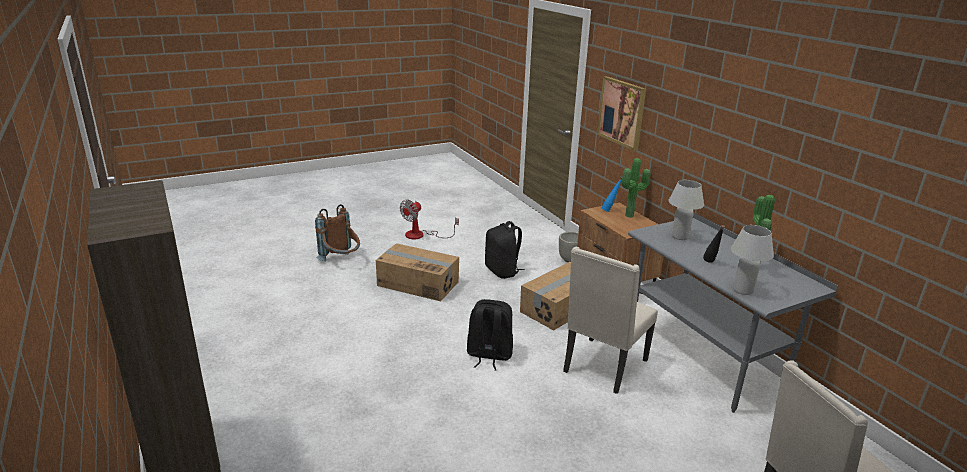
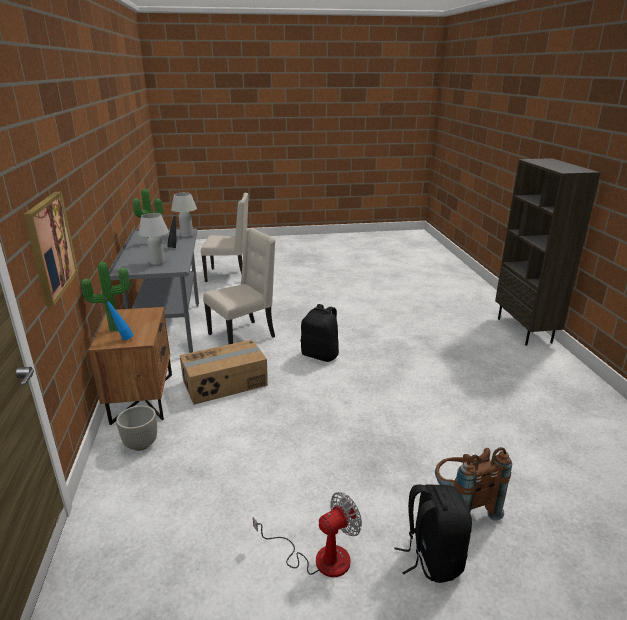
camera: 160 degrees left, 0 degrees up
cardboard box [376,243,459,301] -> none
black backpack [485,221,525,279] -> black backpack moved to [394,484,472,583]

